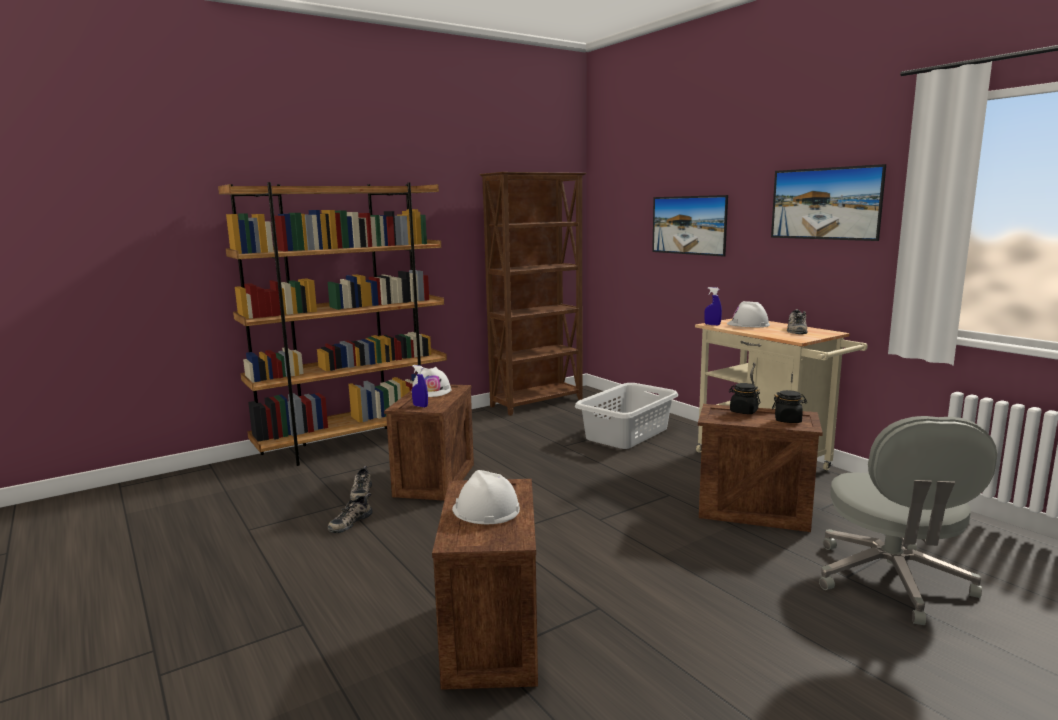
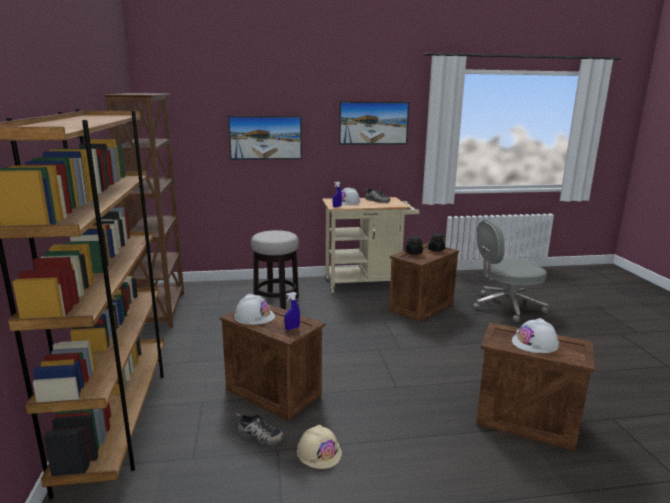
camera: 65 degrees left, 5 degrees up
shoe [328,493,372,533] -> beige hard hat [297,425,342,469]
grey laundry basket [575,383,678,449] -> stool [251,230,299,309]
grey office chair [819,416,997,625] -> grey office chair turned 135 degrees clockwise [473,220,549,322]

